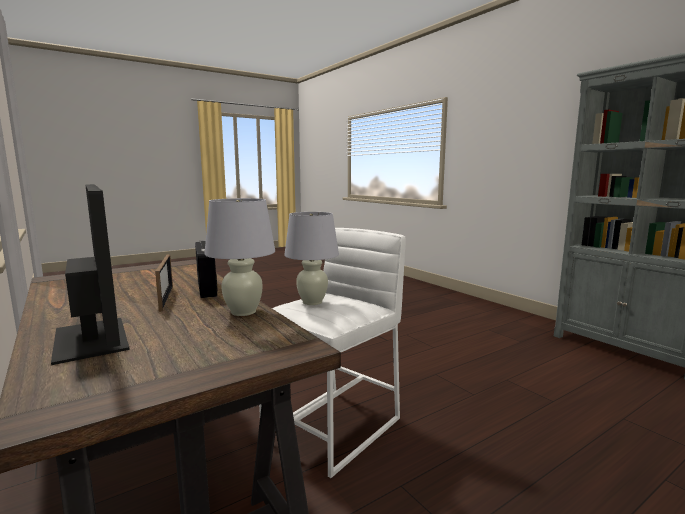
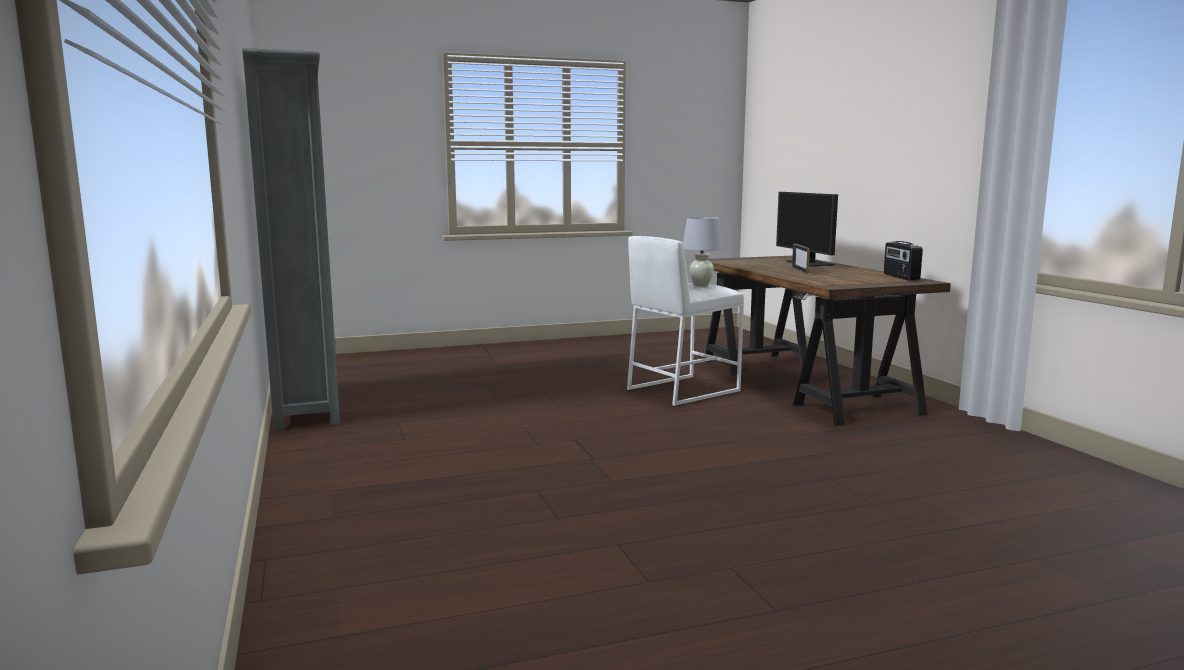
camera: 165 degrees left, 0 degrees up
radio [195,240,218,298] -> radio moved to [884,241,923,281]
white table lamp [204,198,275,316] -> none

